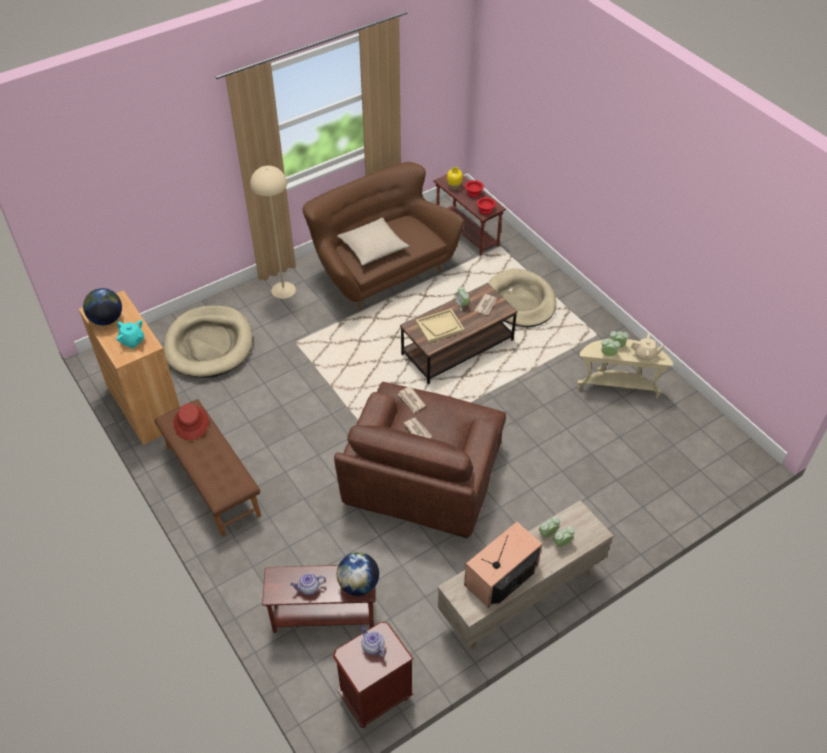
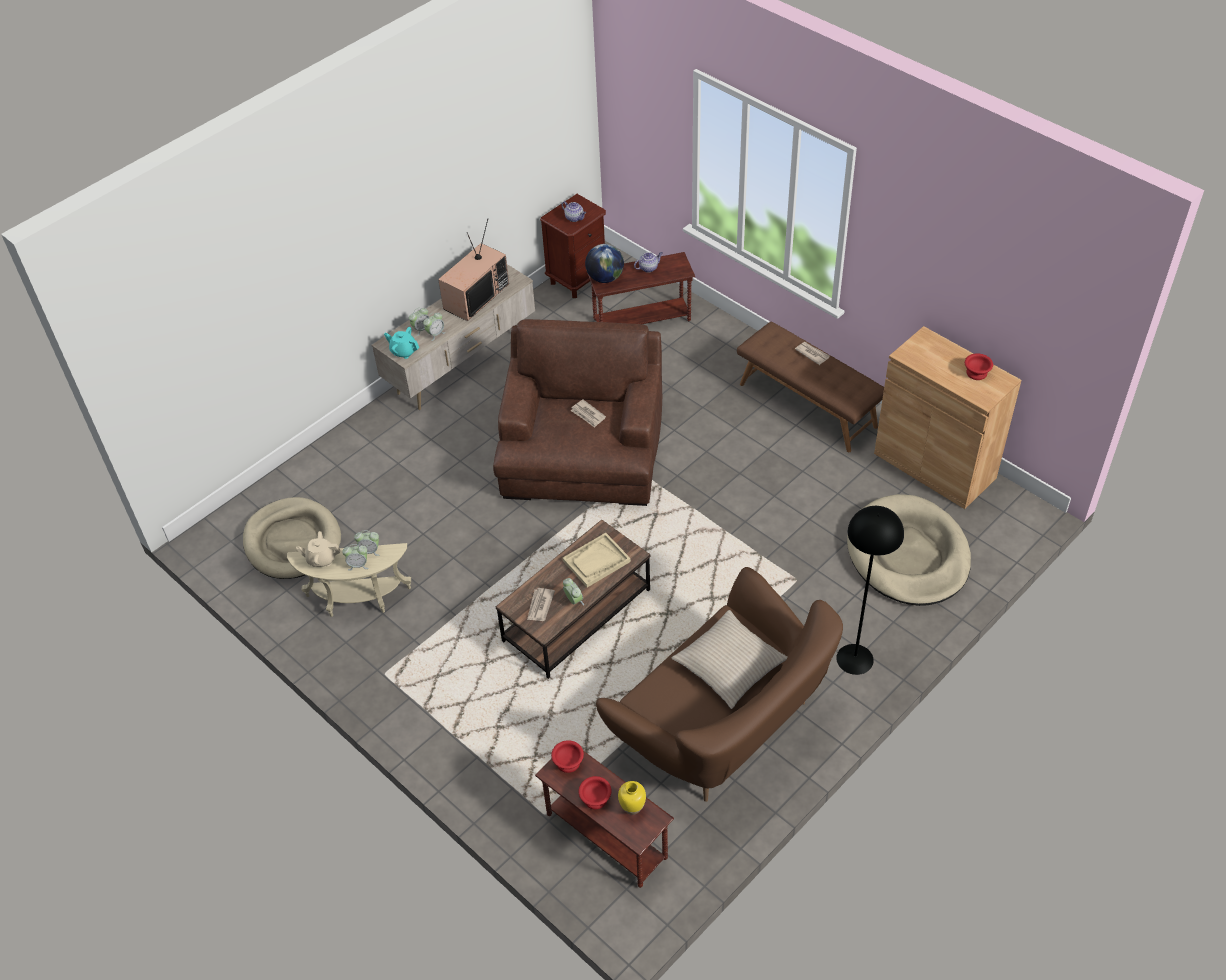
camera: 170 degrees right, 0 degrees up
globe [83,288,122,325] -> red bowl [965,353,993,380]
turquoise teapot [116,320,144,348] -> turquoise teapot moved to [384,327,419,359]
red hat [174,403,209,440] -> none
beige floor lamp [250,166,296,299] -> black floor lamp [836,506,904,675]
newspaper [398,386,426,413] -> newspaper moved to [795,342,829,365]
beige dog bed [488,269,556,327] -> beige dog bed moved to [243,497,341,579]

